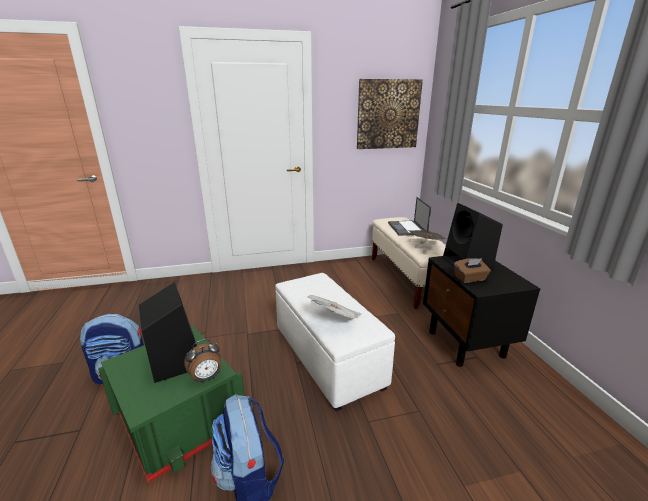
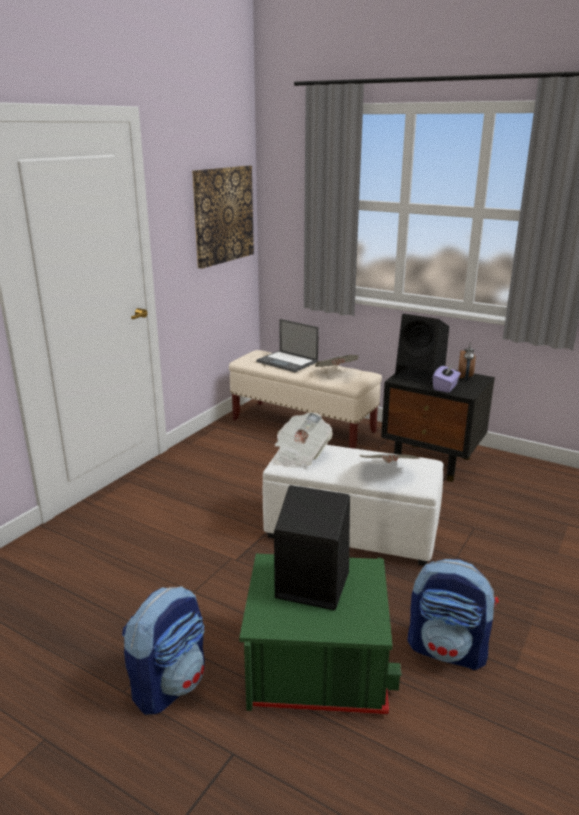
camera: 45 degrees left, 0 degrees up
alarm clock [184,339,221,382] -> alarm clock moved to [458,342,476,380]
brown tissue box [454,258,491,283] -> purple tissue box [433,364,461,393]
none -> newspaper [275,412,333,466]

